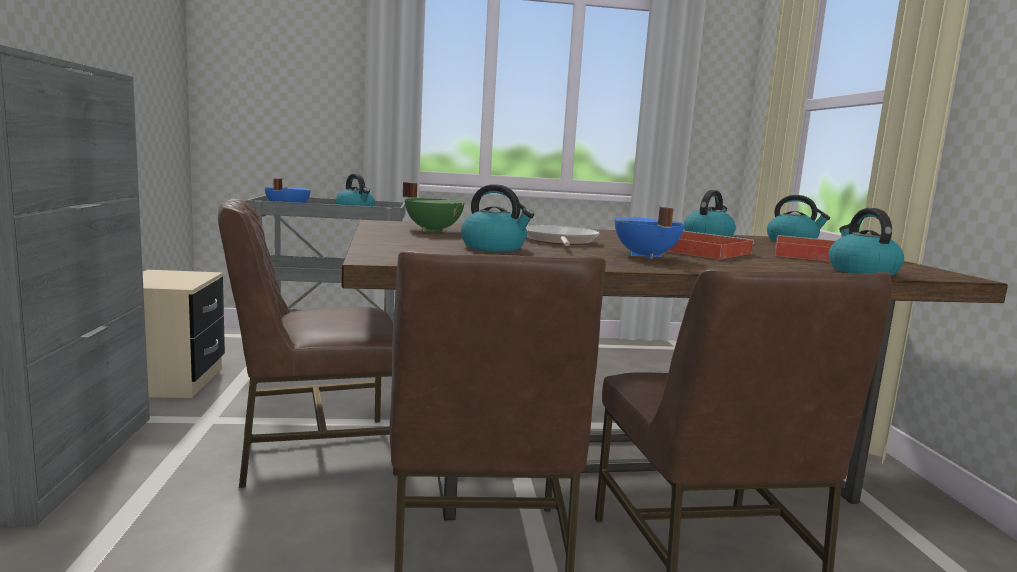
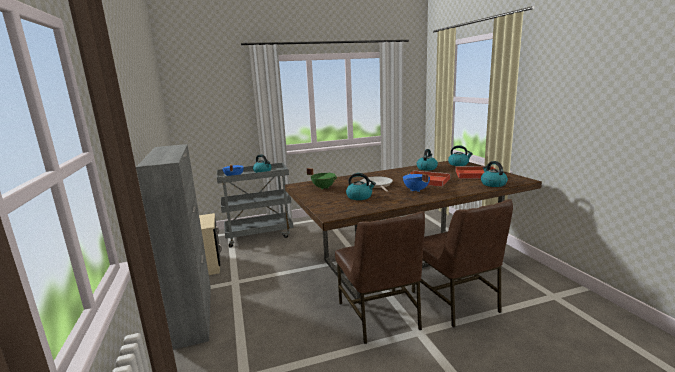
camera: 10 degrees left, 5 degrees up
brown chair [218,198,398,488] -> none

